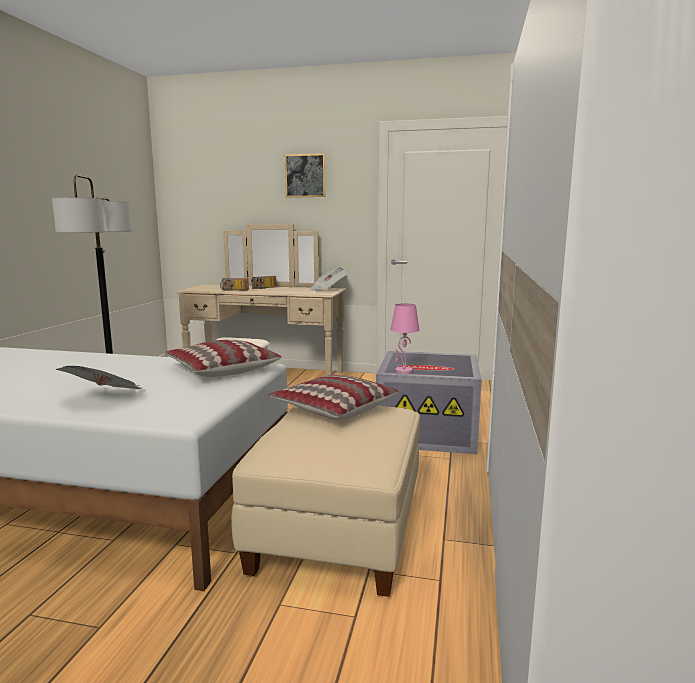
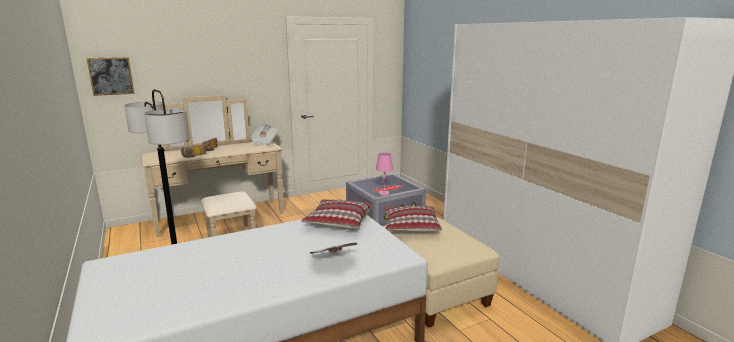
camera: 40 degrees left, 5 degrees up
picture [285,154,326,197] -> picture moved to [87,57,134,96]

